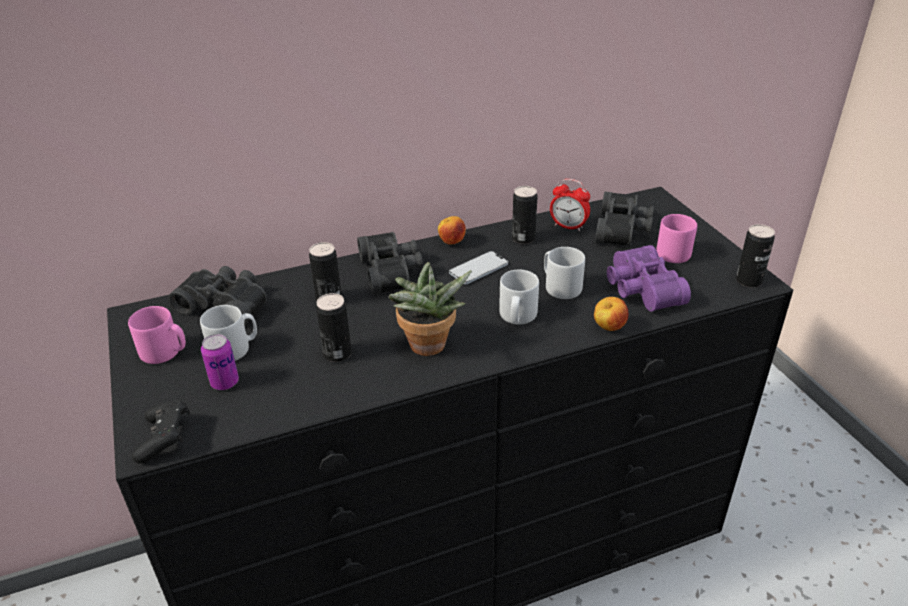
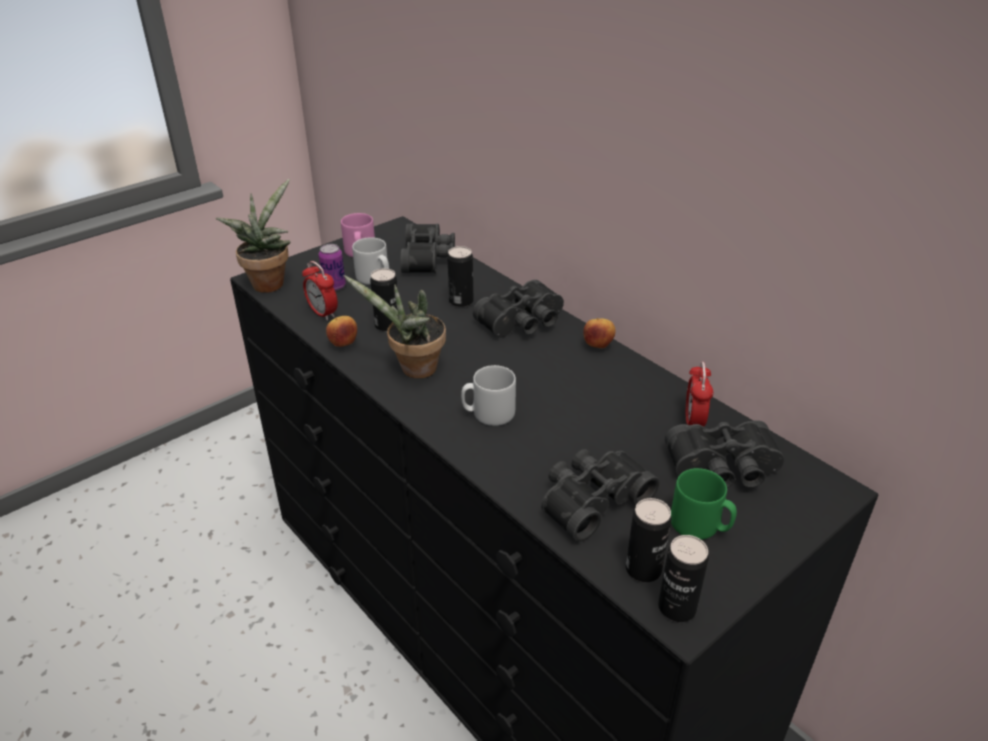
camera: 70 degrees right, 0 degrees up
black game controller [132,400,190,464] -> potted plant [216,179,290,293]
phone [449,251,508,284] -> none
can [512,186,538,244] -> can moved to [626,498,672,582]
grey mug [544,247,585,299] -> none
apple [594,297,628,331] -> apple moved to [326,316,357,347]
purple binoculars [607,245,691,312] -> black binoculars [541,449,659,542]
pink mug [656,214,697,263] -> green mug [671,468,737,540]
none -> alarm clock [302,261,338,320]

